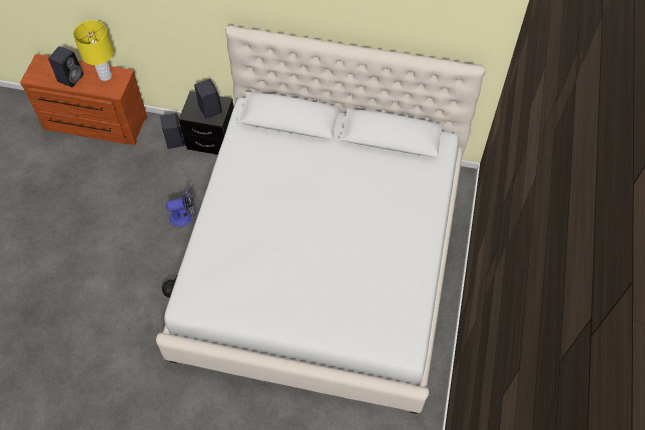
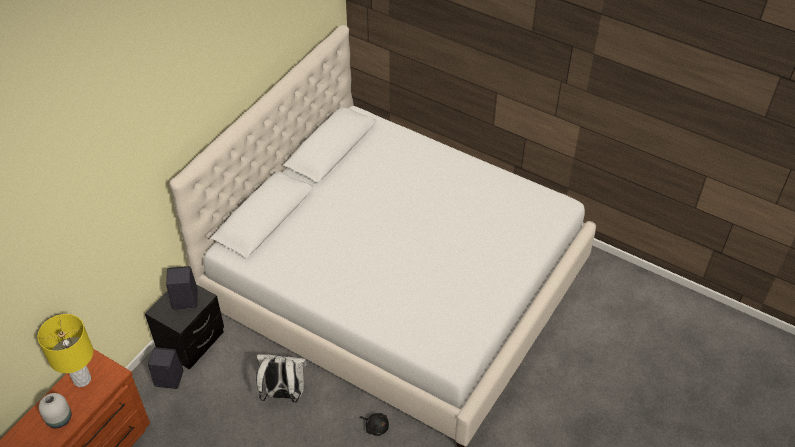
camera: 70 degrees left, 10 degrees down
black speaker [48,46,83,87] -> white vase [39,393,71,428]
fan [166,187,196,227] -> white backpack [256,354,307,402]

